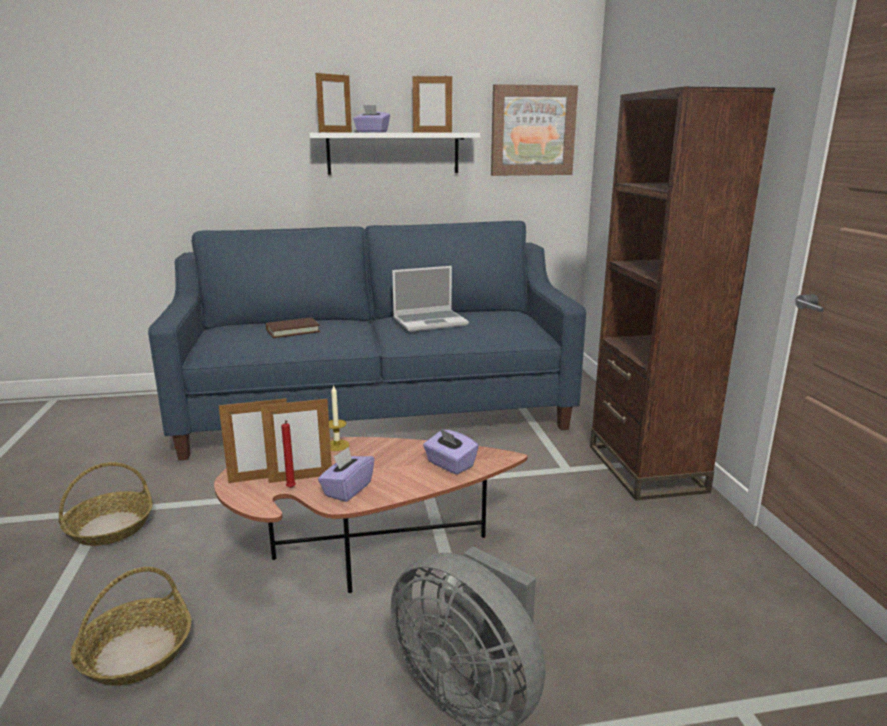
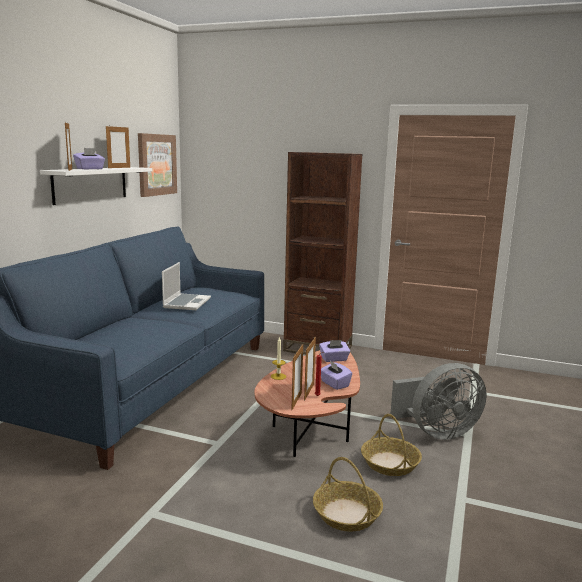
camera: 60 degrees left, 5 degrees down
basket [59,462,152,546] -> basket moved to [361,414,422,476]
brown book [266,317,320,338] -> none

